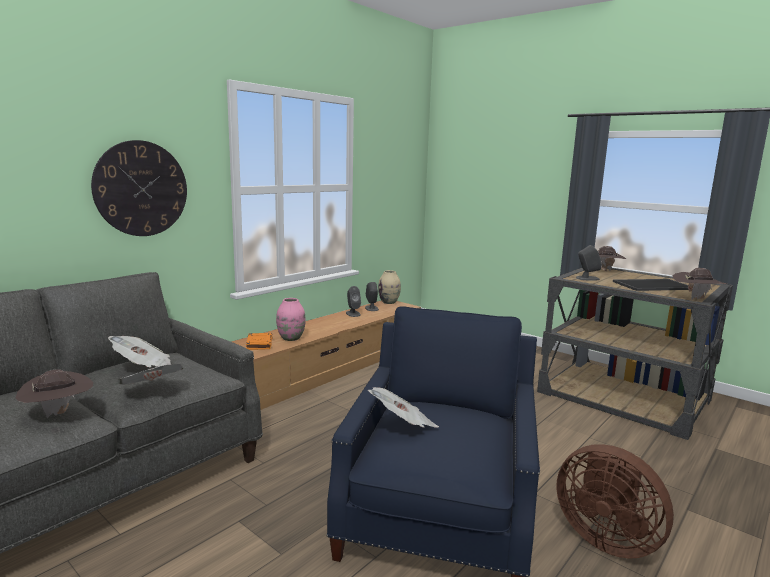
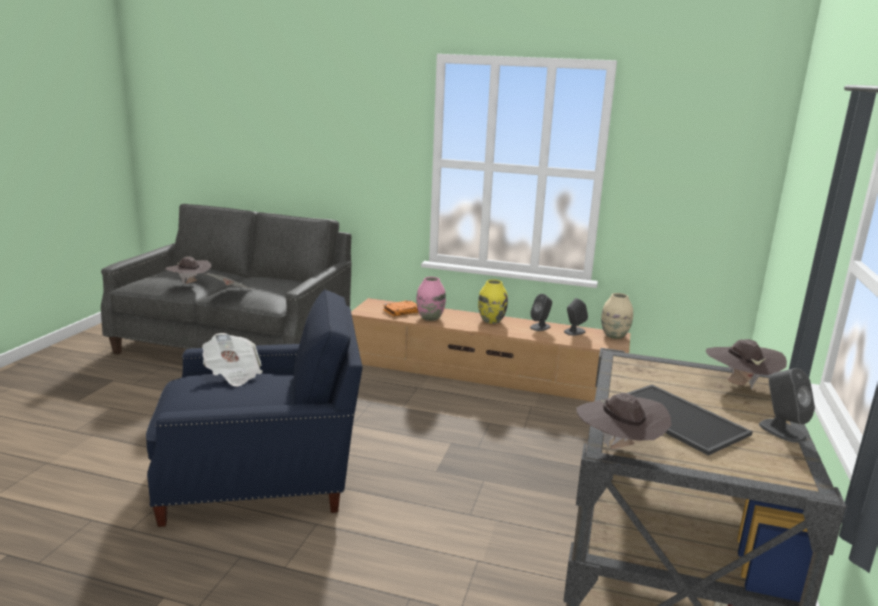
camera: 65 degrees right, 5 degrees up
wall clock [91,140,187,236] -> none
newspaper [108,336,171,367] -> none
brown fan [556,444,674,559] -> none
grey speaker [576,245,602,281] -> grey speaker moved to [759,368,815,443]
none -> yellow vase [478,280,508,324]

